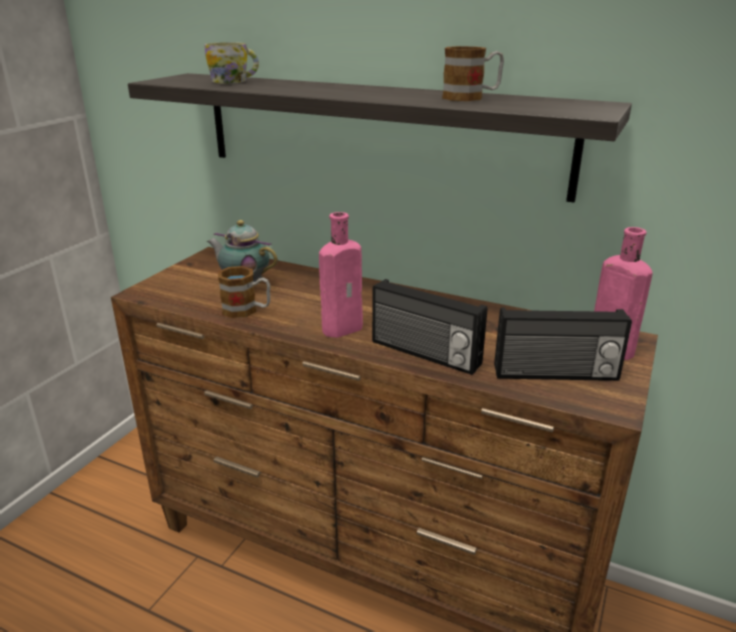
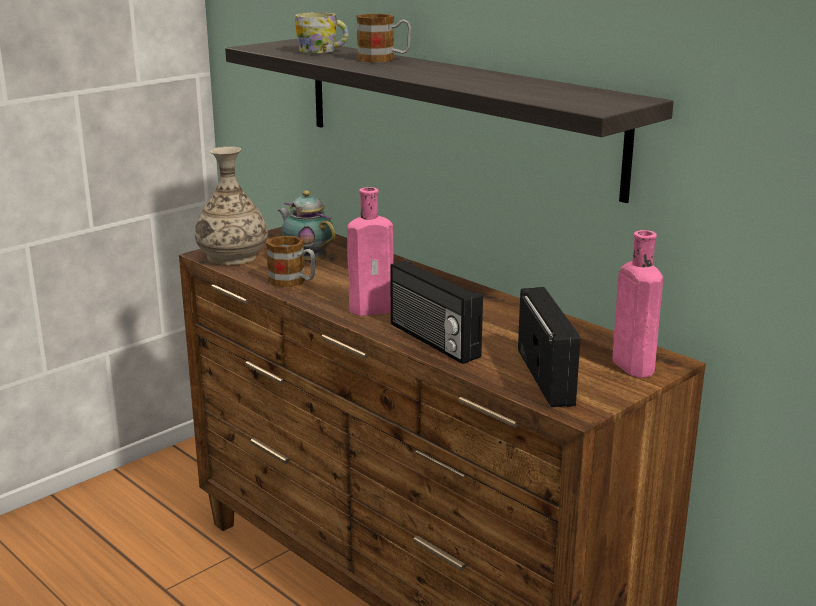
camera: 20 degrees right, 5 degrees down
mug [442,46,504,101] -> mug moved to [356,14,411,62]
radio [494,307,632,381] -> radio turned 120 degrees counterclockwise [518,287,580,407]
none -> vase [195,147,268,265]

